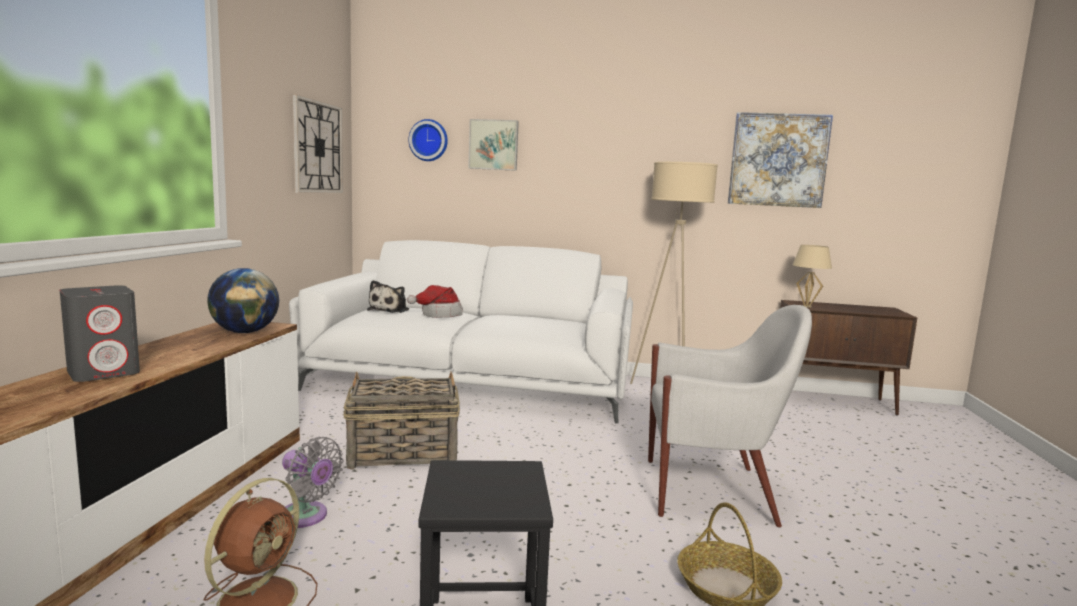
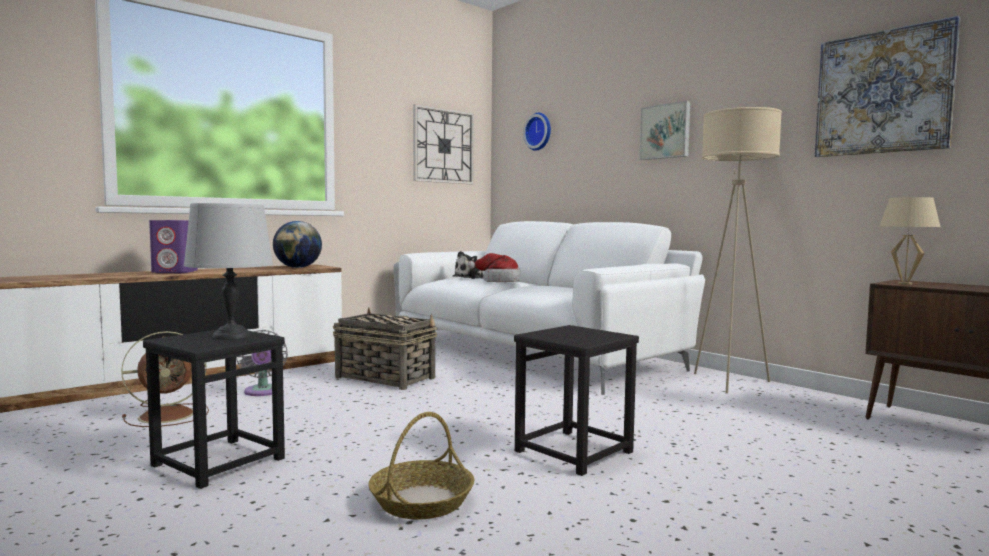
camera: 40 degrees right, 5 degrees down
grey speaker [60,285,140,382] -> purple speaker [149,220,197,273]
picture [468,119,519,171] -> picture moved to [639,101,690,160]
white armchair [648,305,812,528] -> black stool [514,325,639,476]
none -> grey table lamp [184,203,273,340]

